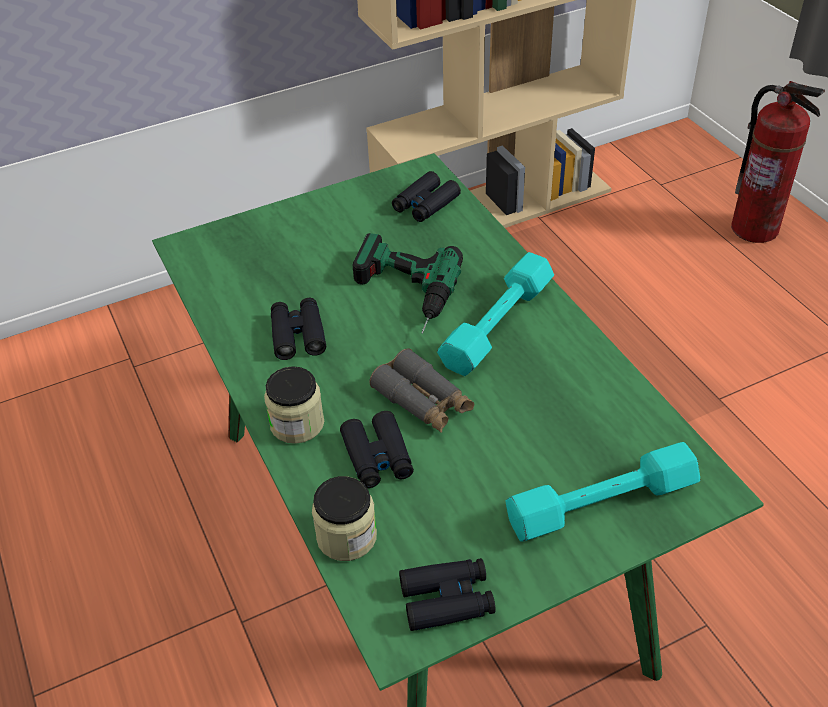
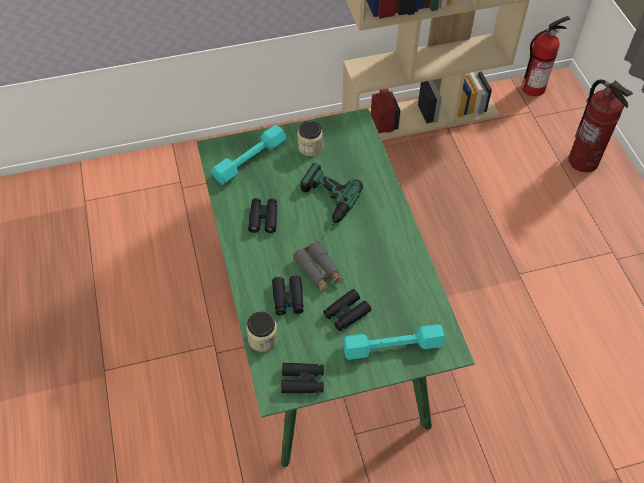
camera: 10 degrees right, 10 degrees up
jar [264,366,324,444] -> jar moved to [297,120,323,156]
black binoculars [392,171,461,222] -> black binoculars moved to [323,289,371,331]
turquoise dumbbell [437,252,554,376] -> turquoise dumbbell moved to [211,125,287,185]
none -> fire extinguisher [521,16,570,96]

